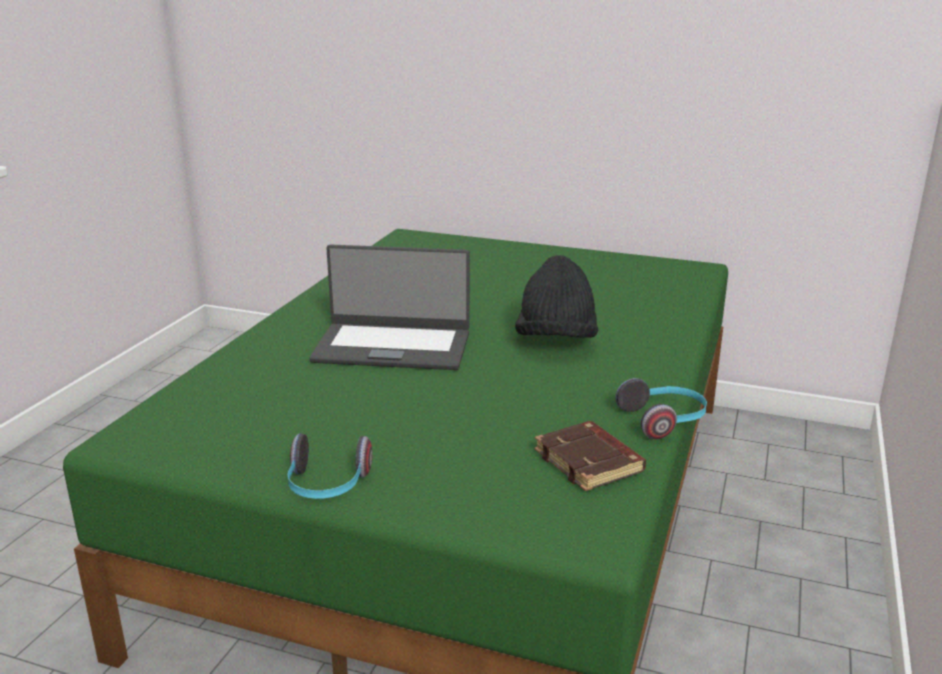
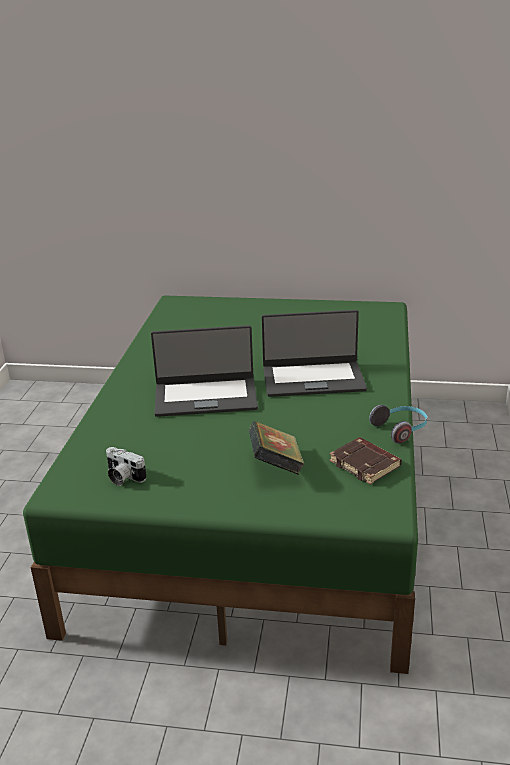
camera: 10 degrees left, 5 degrees up
headphones [288,434,373,499] -> none
black hat [515,255,598,338] -> laptop [262,310,367,397]
none -> camera [106,447,147,486]
none -> book [248,421,305,475]

